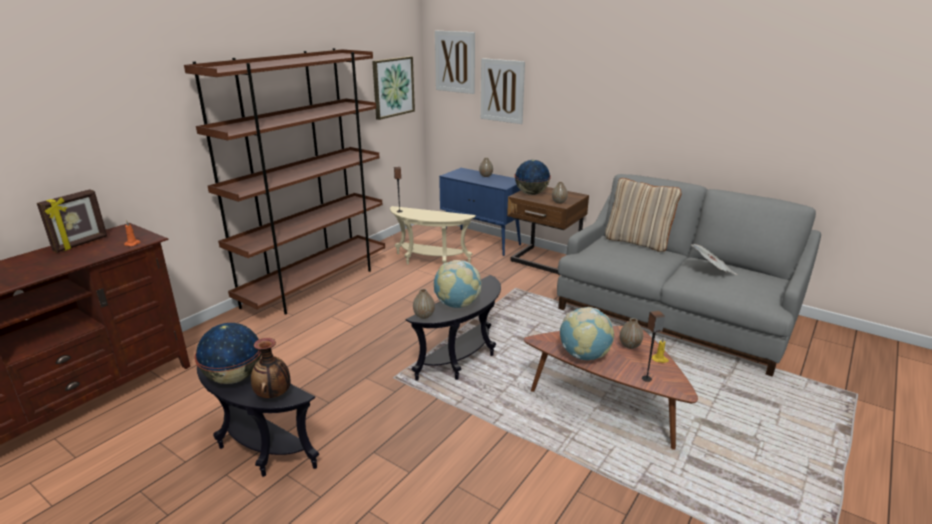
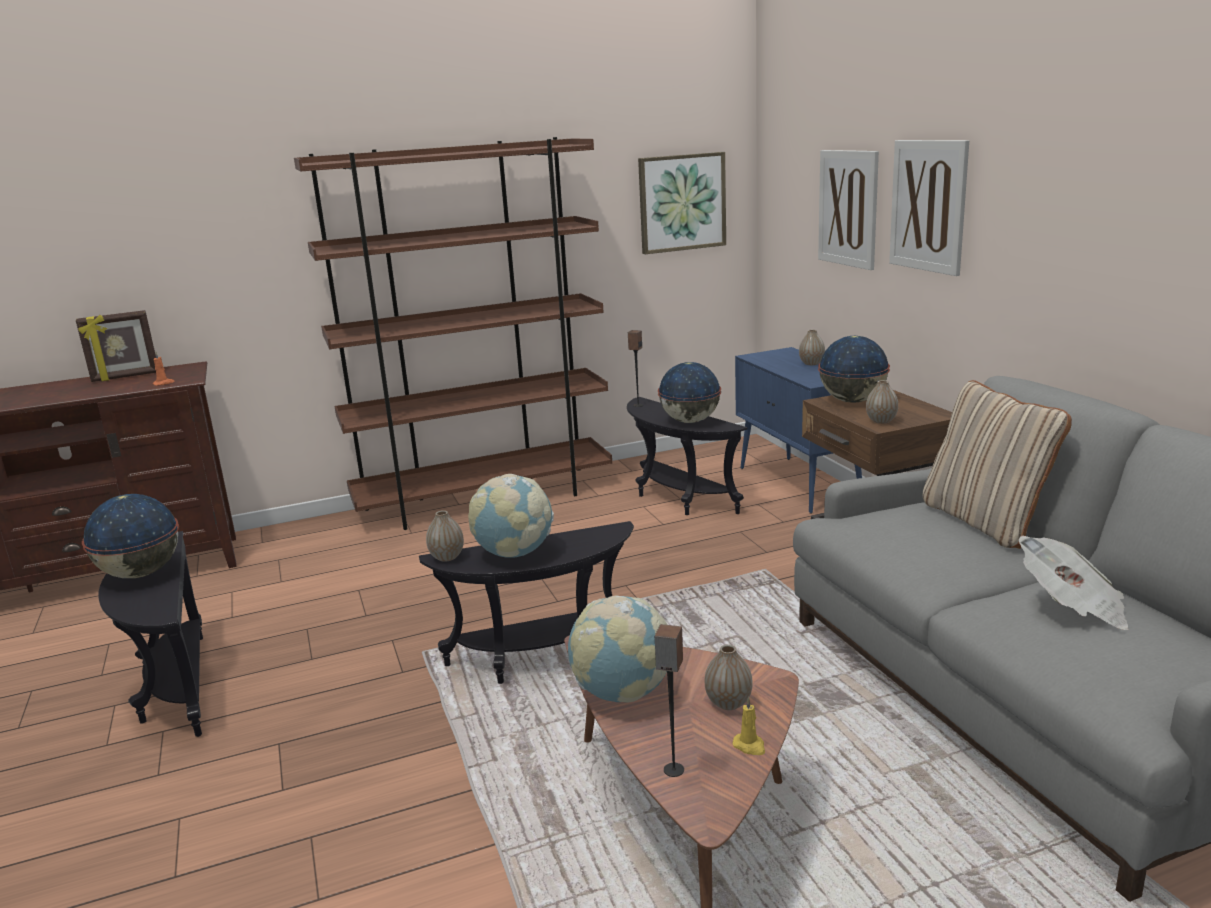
camera: 35 degrees right, 5 degrees down
vase [251,338,291,398] -> none
beige side table [390,206,476,264] -> black side table [627,397,748,515]
picture [435,31,475,94] -> picture moved to [889,140,969,276]
none -> globe [658,362,721,423]

